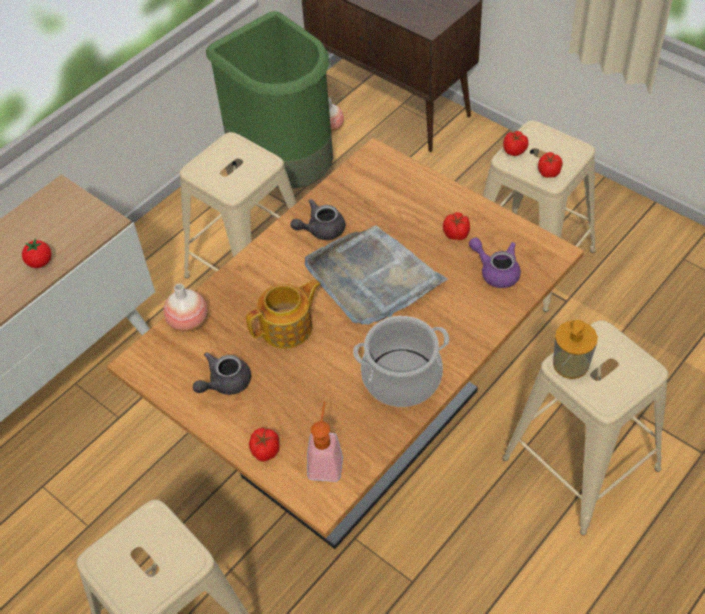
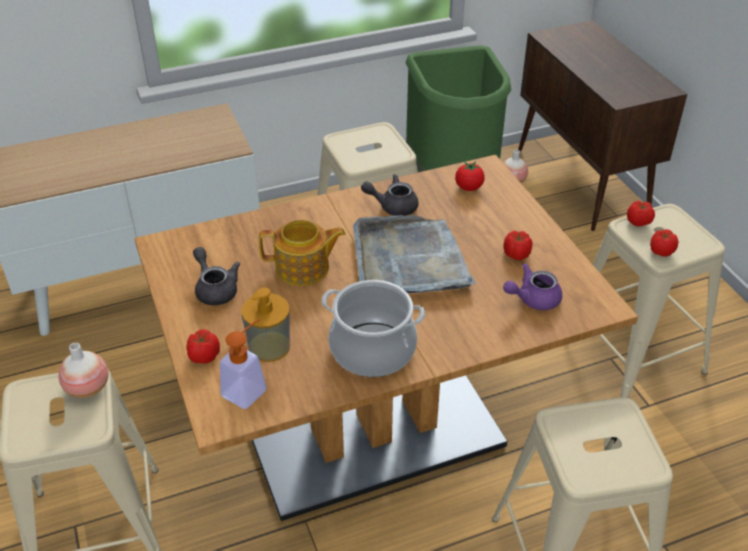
camera: 25 degrees right, 10 degrees down
tomato [22,238,52,268] -> tomato moved to [455,161,485,191]
vase [164,283,208,332] -> vase moved to [59,343,109,398]
grey teapot [193,352,251,395] -> grey teapot turned 75 degrees clockwise [193,247,240,305]
purple teapot [469,237,521,288] -> purple teapot turned 90 degrees counterclockwise [503,263,562,310]
soap dispenser [553,320,598,379] -> soap dispenser moved to [241,287,290,362]

